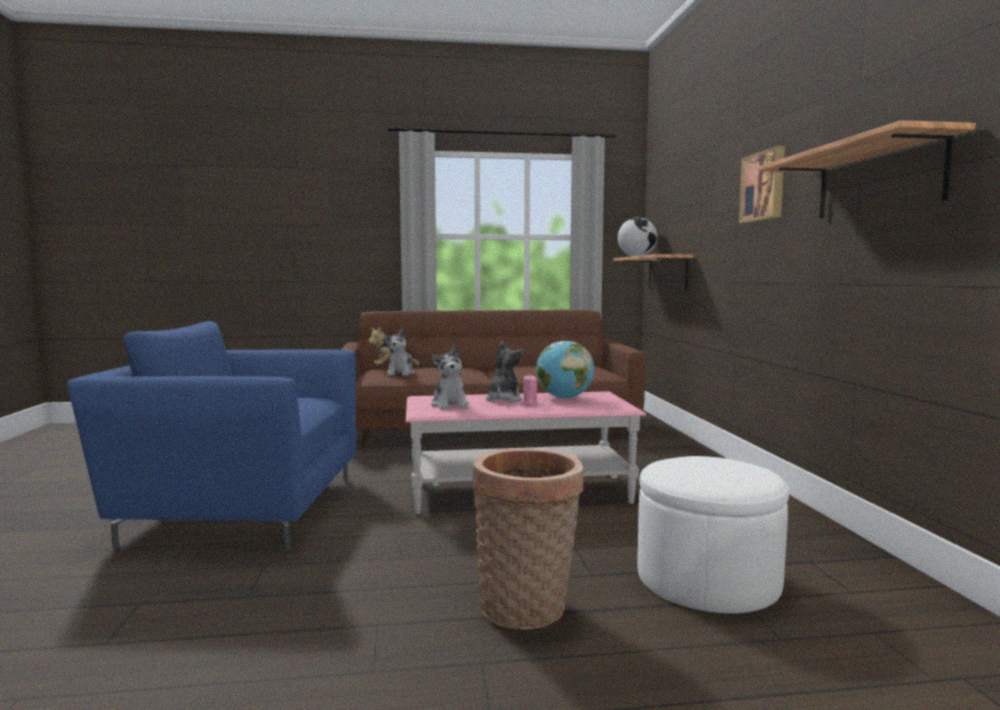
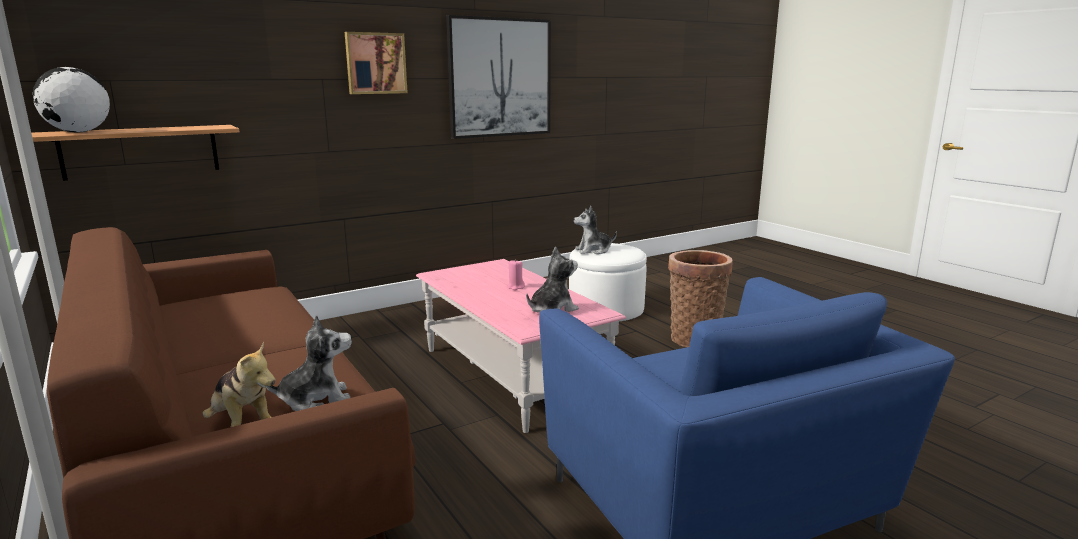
camera: 115 degrees left, 10 degrees up
plush toy [486,341,524,402] -> plush toy moved to [574,206,617,254]
globe [536,341,594,399] -> none
shelf [757,120,976,218] -> picture [446,15,551,139]

